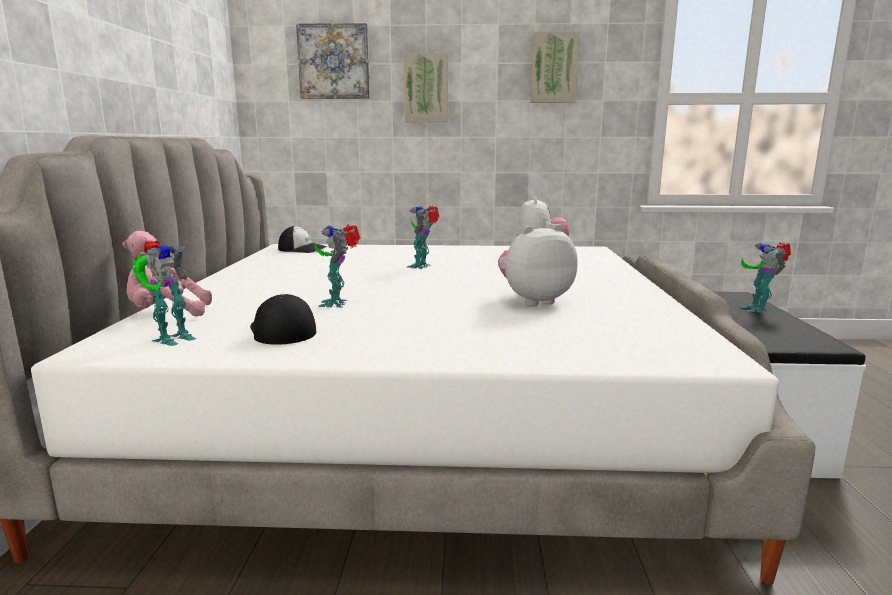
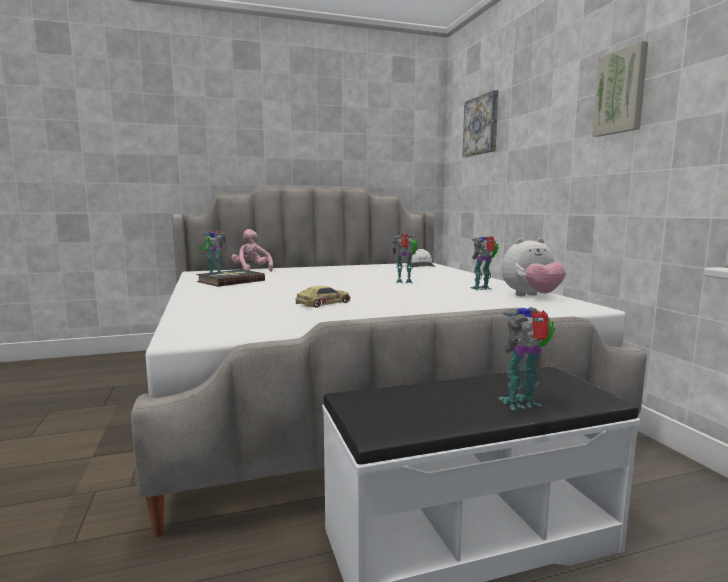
camera: 70 degrees right, 5 degrees down
cap [250,294,316,345] -> book [196,269,265,287]
toy robot [315,224,361,308] -> toy robot moved to [470,237,499,290]
picture [403,53,448,122] -> none
plush toy [498,224,578,306] -> toy car [296,286,351,308]

